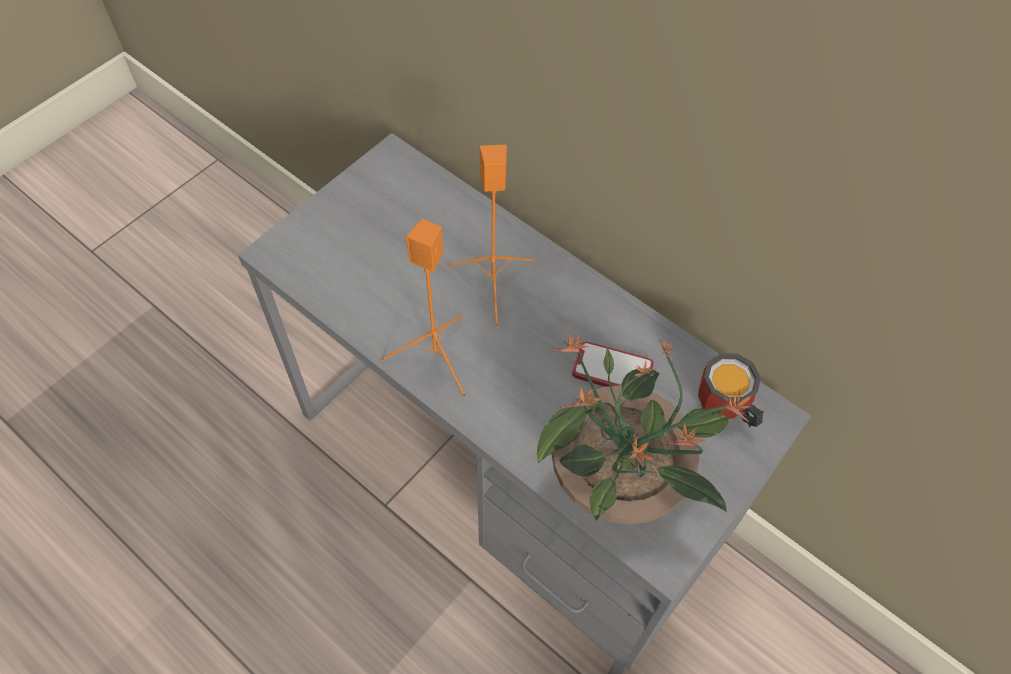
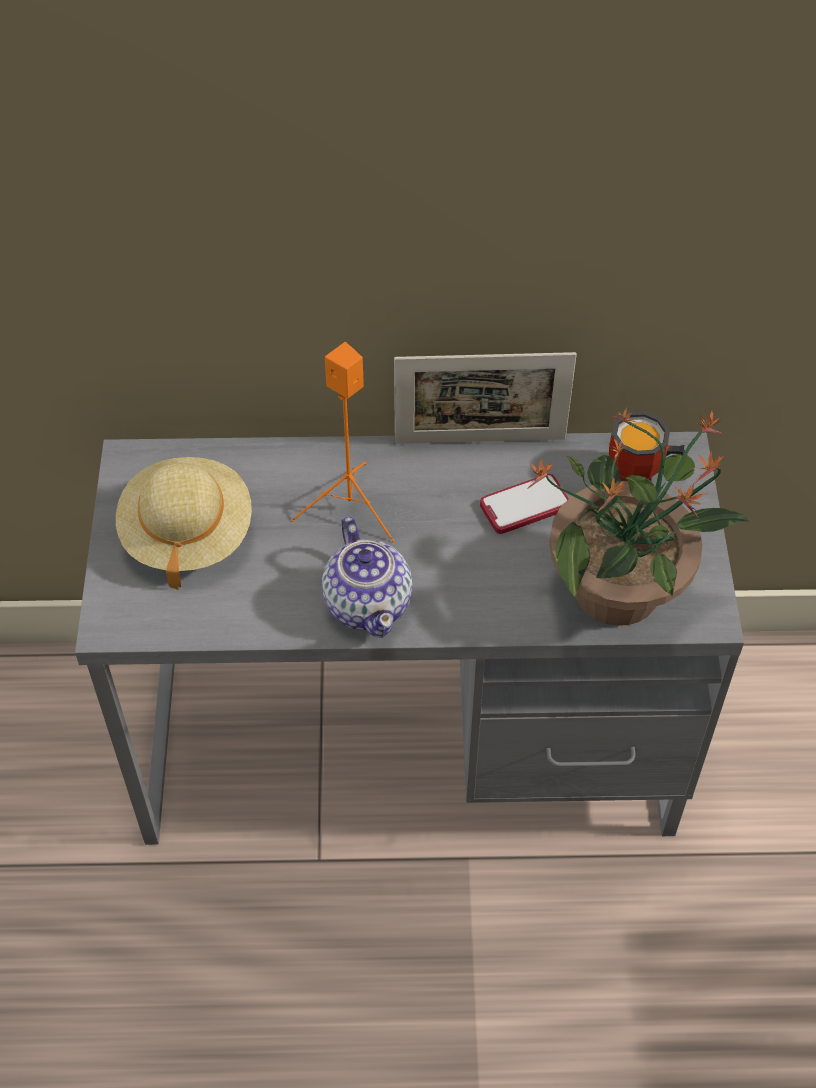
camera: 40 degrees left, 5 degrees down
orange speaker [381,219,466,398] -> teapot [322,517,413,638]
none -> beige hat [116,457,252,590]
none -> picture frame [394,352,577,444]

